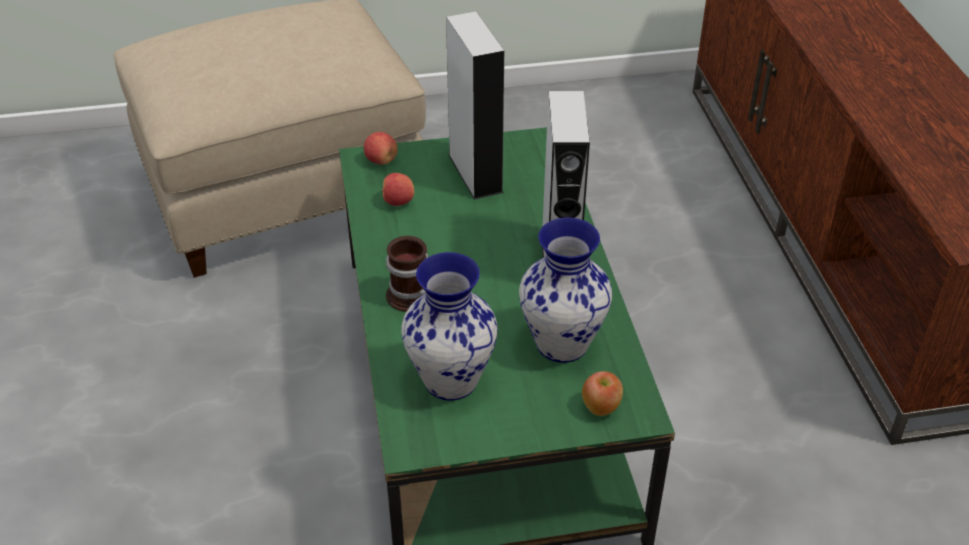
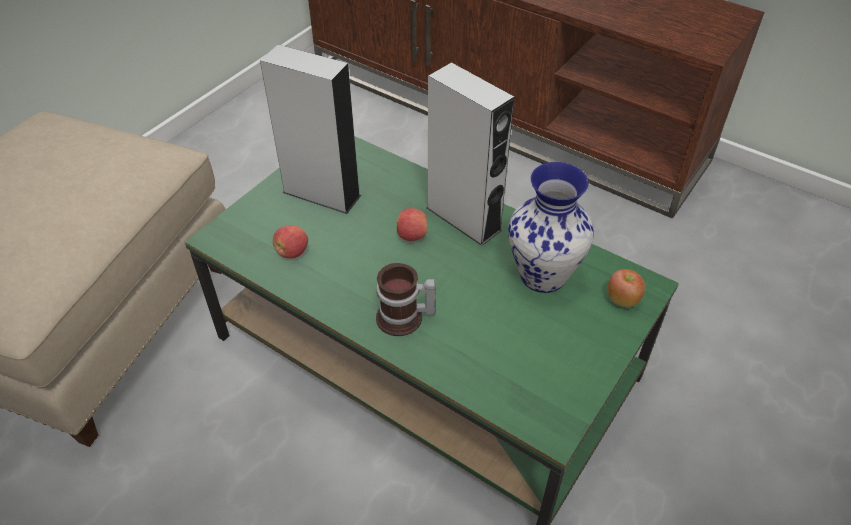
camera: 45 degrees left, 5 degrees up
apple [364,132,398,165] -> apple moved to [396,208,427,241]
vase [401,252,498,401] -> none

